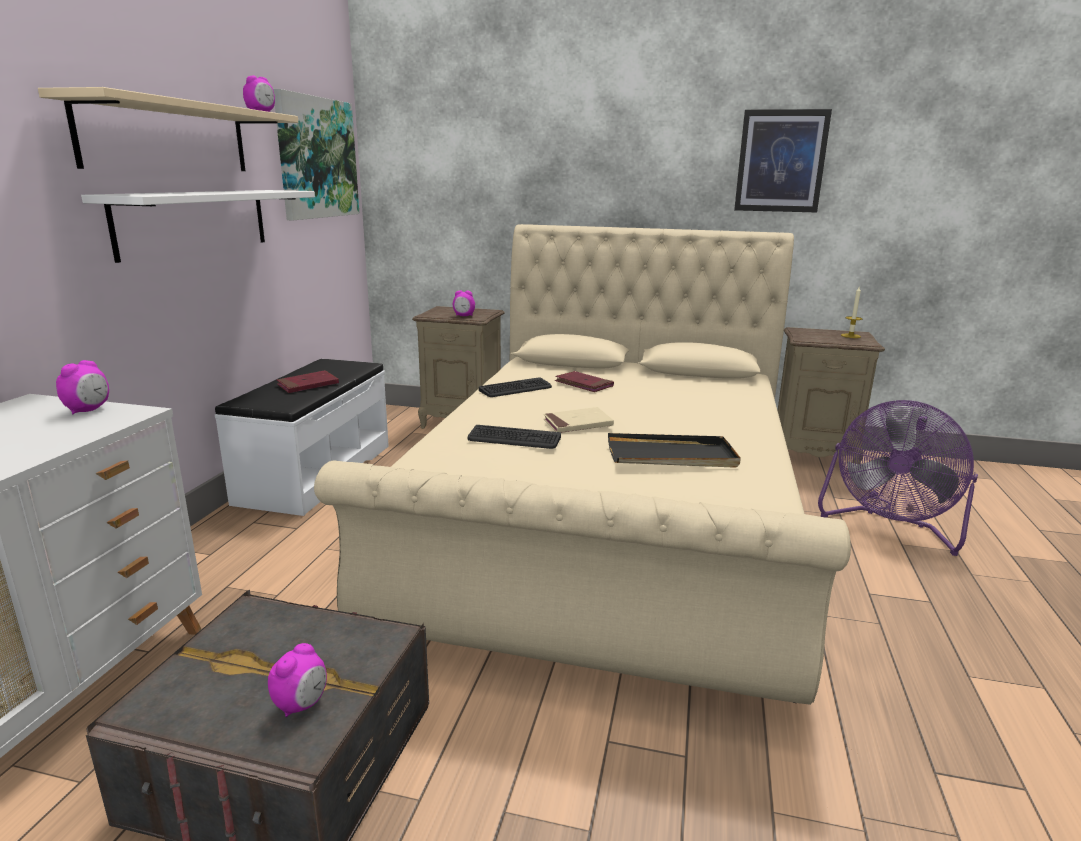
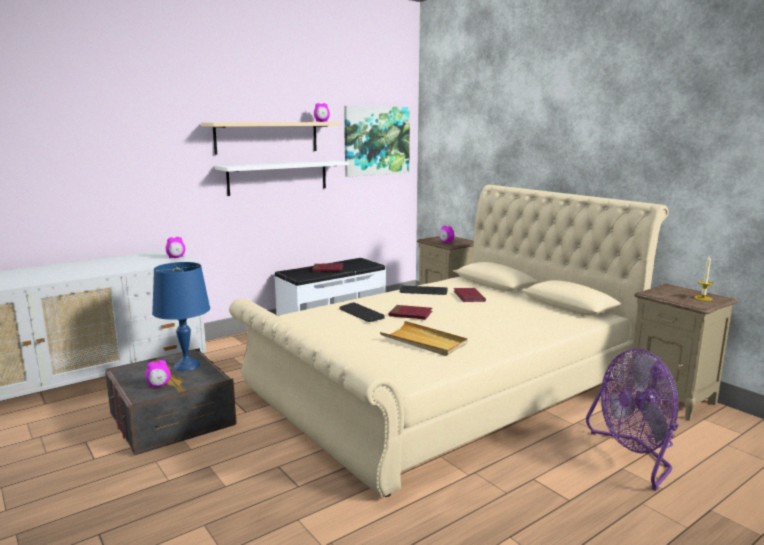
camera: 40 degrees right, 5 degrees down
beige book [544,407,614,433] -> red book [389,305,432,320]
black tray [608,433,741,468] -> beige tray [380,321,468,356]
picture [734,109,832,212] -> none
none -> blue table lamp [152,262,210,371]

